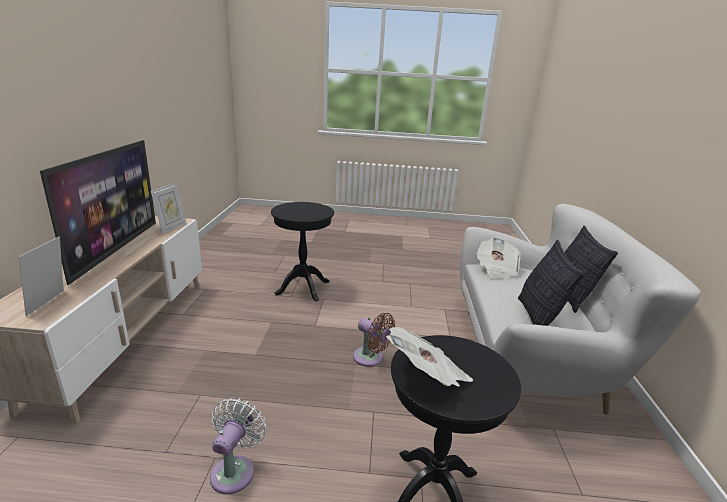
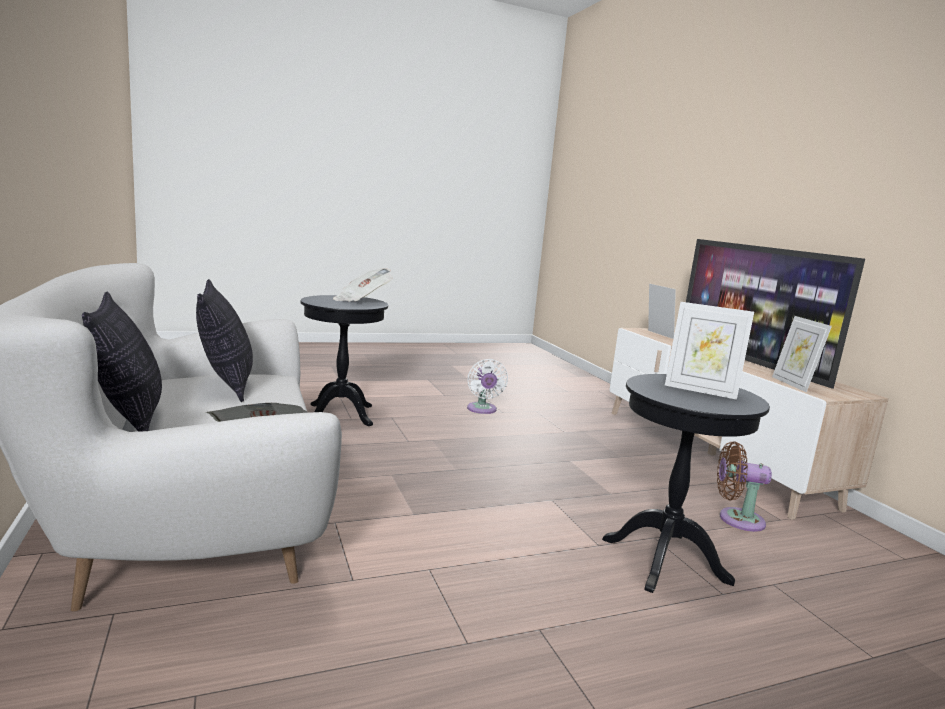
camera: 155 degrees right, 10 degrees down
brown fan [353,313,395,367] -> brown fan moved to [717,441,772,532]
none -> picture frame [665,302,754,400]

